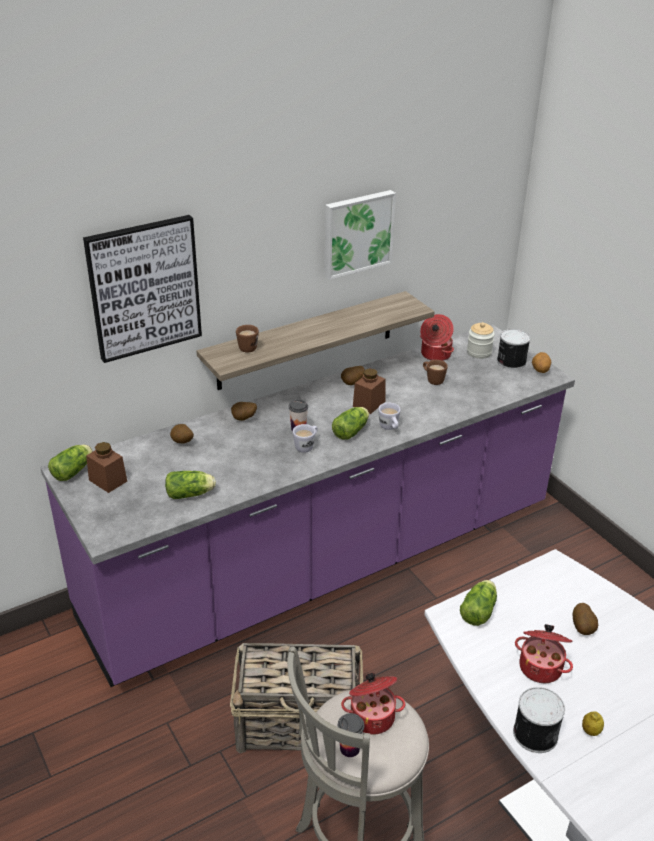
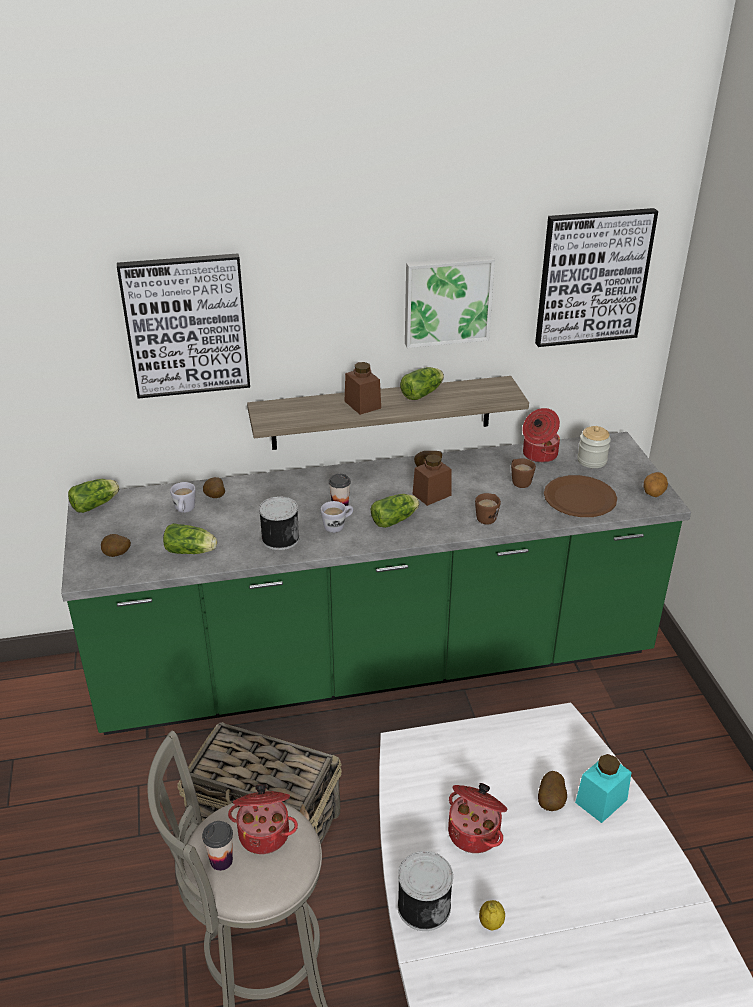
camera: 20 degrees right, 0 degrees up
purple counter [41,324,575,687] -> green counter [61,432,691,735]
brown jar [86,442,127,493] -> brown jar moved to [345,362,381,415]
potato [231,402,257,421] -> potato moved to [101,534,131,557]
brown mug [236,325,259,353] -> brown mug moved to [475,493,501,524]
white mug [378,402,401,430] -> white mug moved to [170,482,196,513]
lettuce [460,580,497,626] -> lettuce moved to [400,367,444,400]
can [497,329,530,370] -> can moved to [259,496,300,550]
none -> picture [535,208,658,347]
none -> brown plate [544,475,617,517]
none -> turquoise jar [575,754,632,823]

